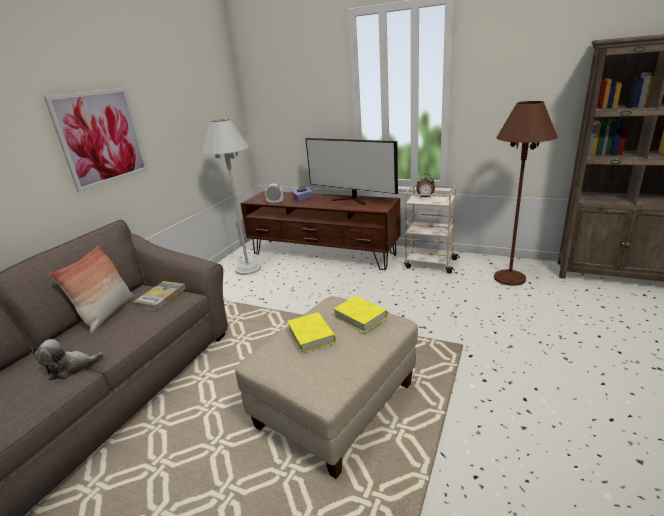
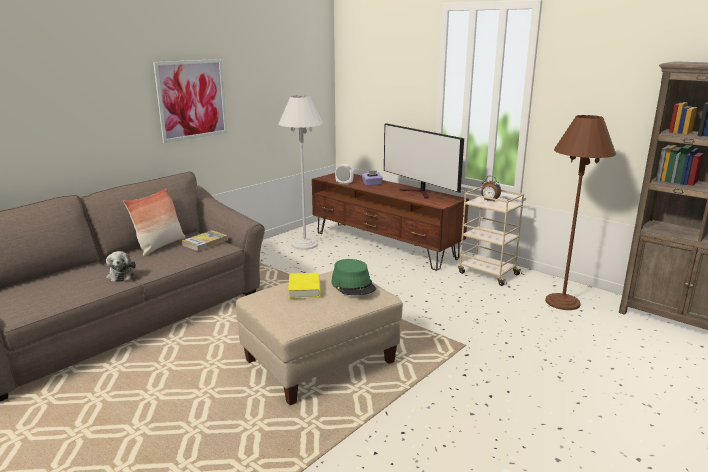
camera: 15 degrees right, 5 degrees down
plush toy [35,339,104,380] -> plush toy turned 105 degrees counterclockwise [106,251,136,282]
yellow book [333,296,388,333] -> green hat [332,259,376,295]

